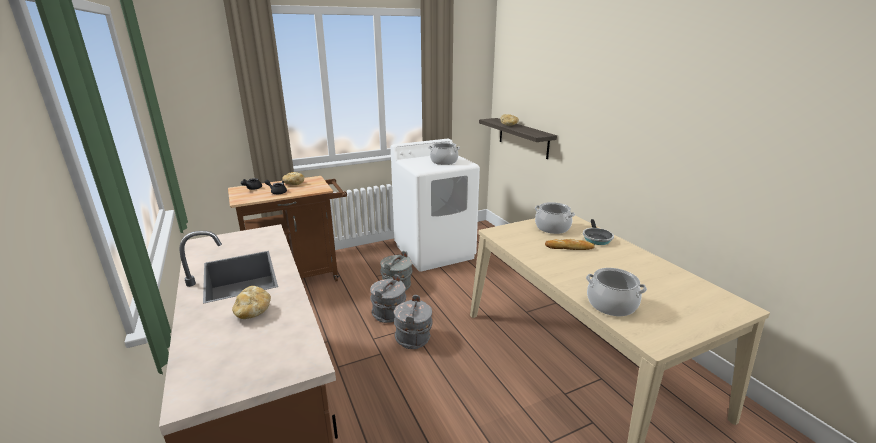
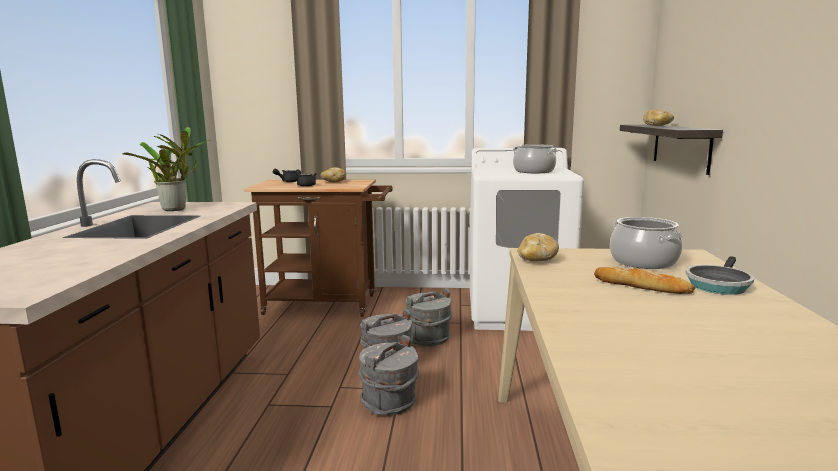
camera: 30 degrees right, 10 degrees down
bread [232,286,271,319] -> bread moved to [517,233,559,262]
cooking pot [586,268,647,316] -> none
none -> potted plant [122,127,210,211]

